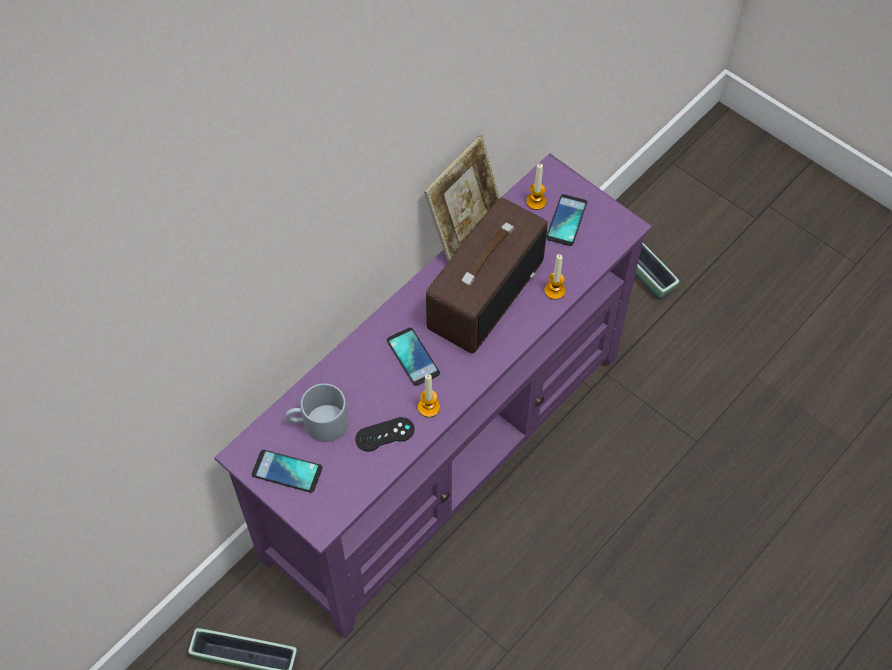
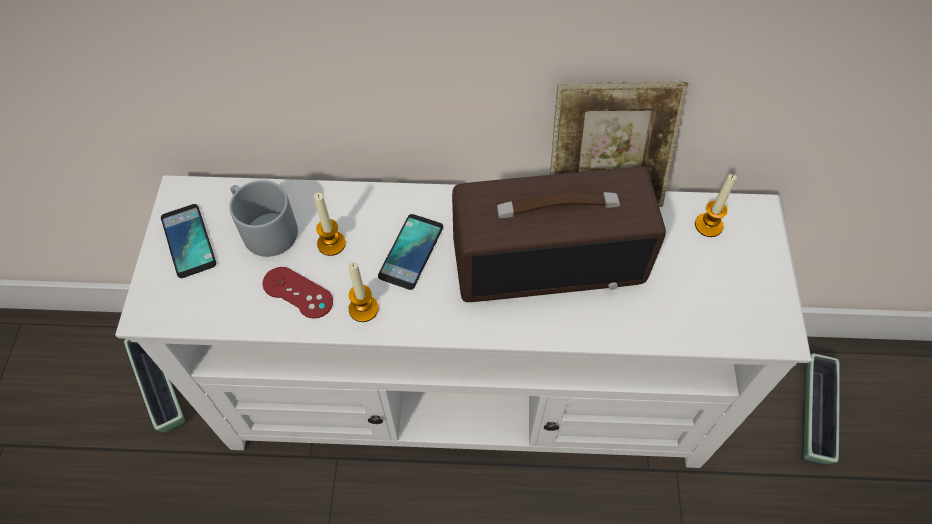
camera: 50 degrees right, 0 degrees up
purple tv stand [215,153,652,638] -> white tv stand [115,175,814,468]
black game controller [355,417,414,452] -> red game controller [262,267,333,319]
candle [544,254,566,300] -> candle moved to [314,193,346,256]
phone [546,194,587,246] -> none

